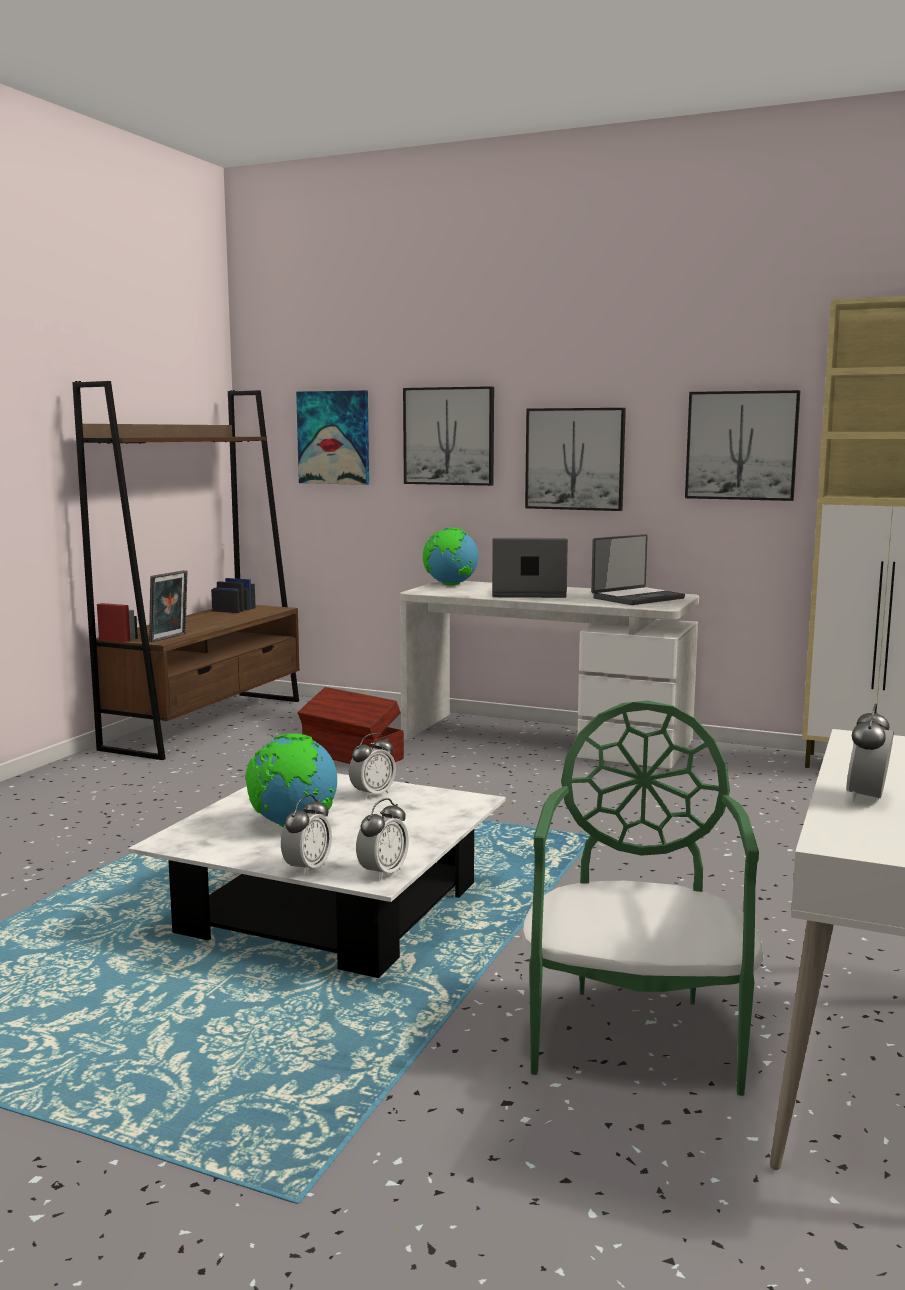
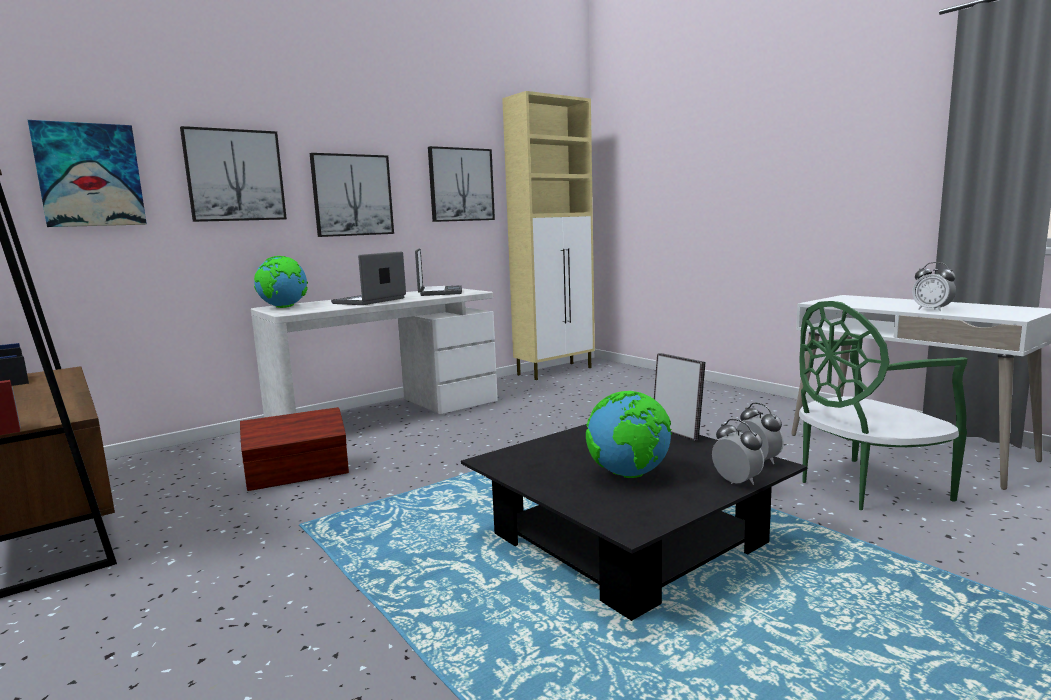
camera: 60 degrees left, 0 degrees up
white coffee table [128,773,506,978] -> black coffee table [461,424,807,621]
picture frame [149,570,188,642] -> picture frame moved to [654,353,705,441]
alarm clock [349,733,396,799] -> none
green chair [521,700,763,1096] -> green chair turned 60 degrees counterclockwise [799,301,967,510]

